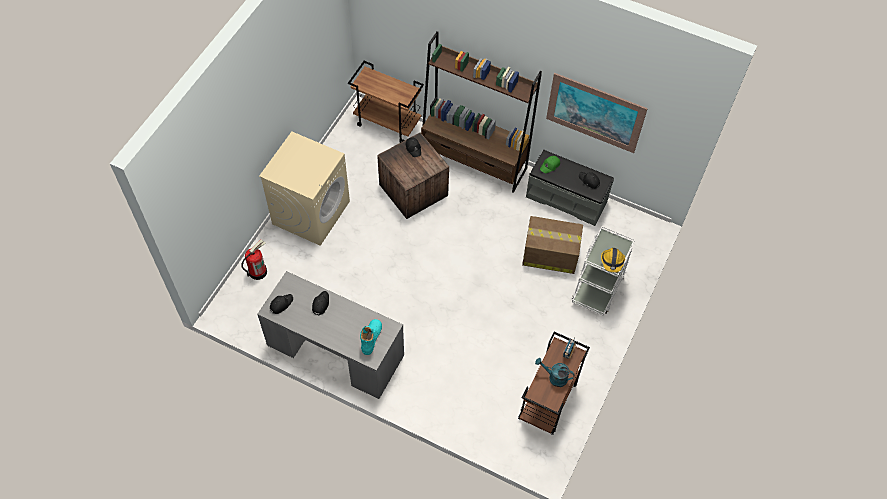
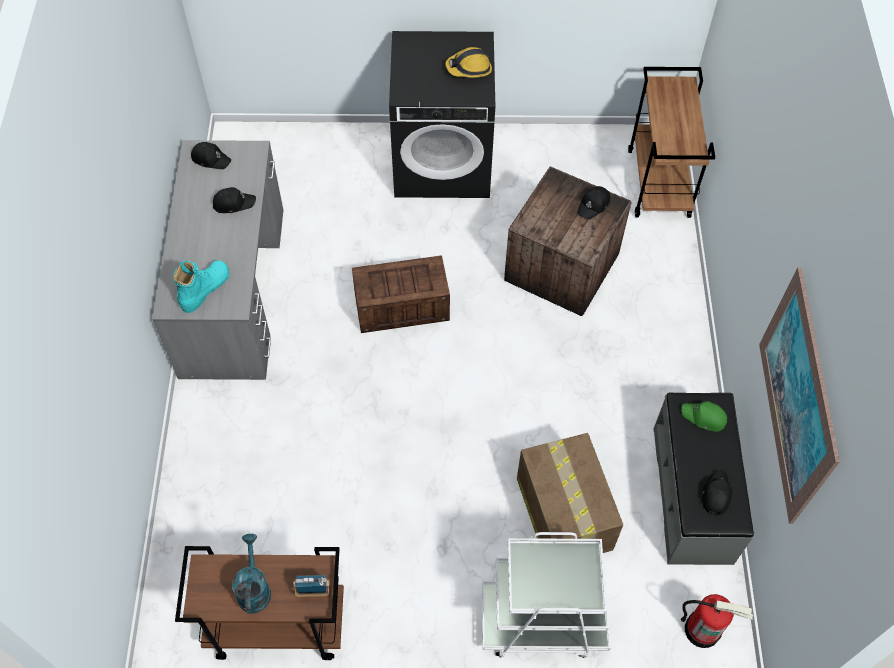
camera: 65 degrees right, 0 degrees up
fire extinguisher [241,240,267,280] -> fire extinguisher moved to [681,594,753,648]
beige washing machine [259,132,350,246] -> black washing machine [389,31,495,198]
turquoise boot [360,319,382,355] -> turquoise boot turned 45 degrees counterclockwise [173,260,229,313]
brown bookcase [421,31,542,193] -> none
hard hat [601,248,625,273] -> hard hat moved to [445,47,492,77]
none -> crate [352,255,450,333]

